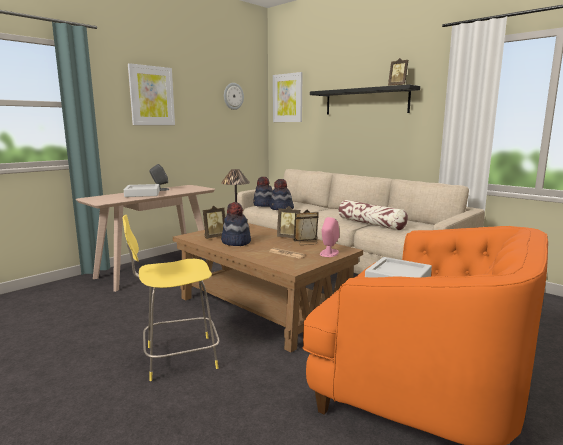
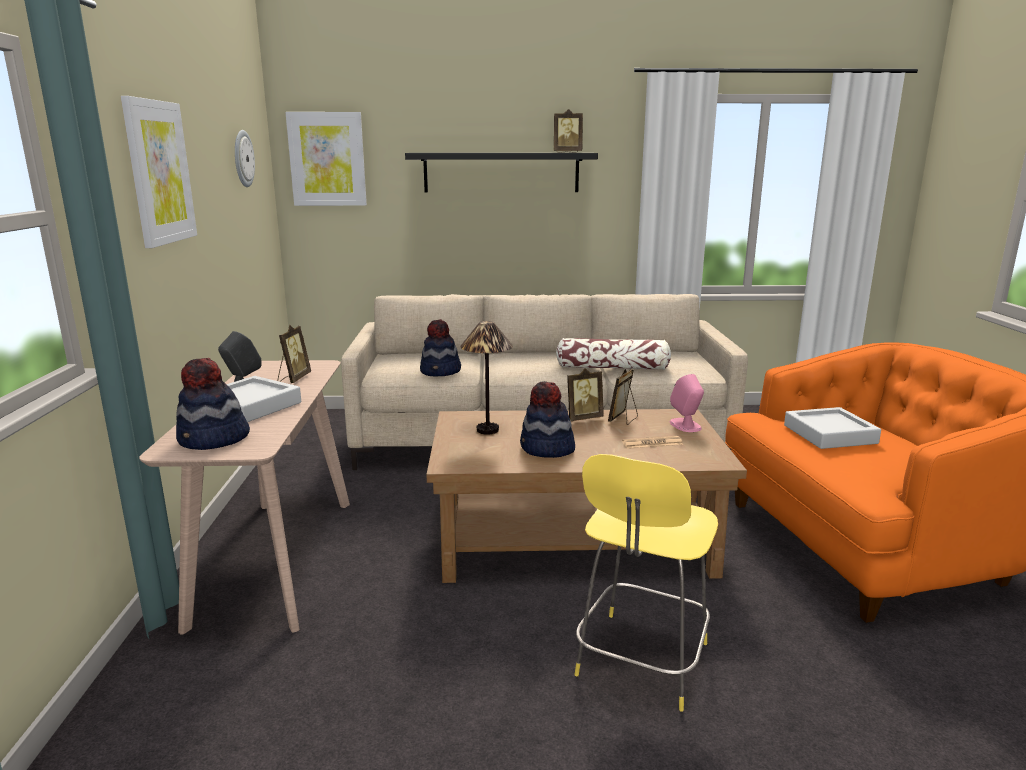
camera: 45 degrees left, 5 degrees up
picture frame [203,206,225,239] -> picture frame moved to [277,325,311,383]
hat [253,177,273,207] -> hat moved to [176,358,250,450]

